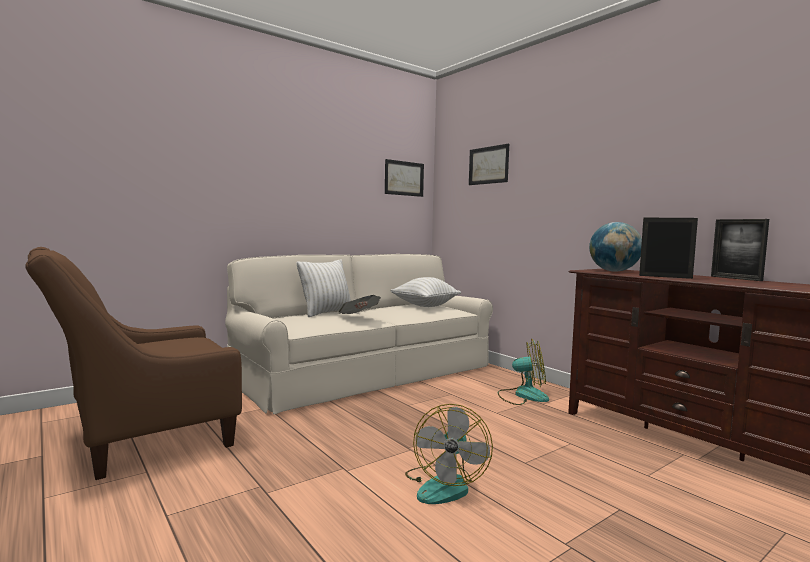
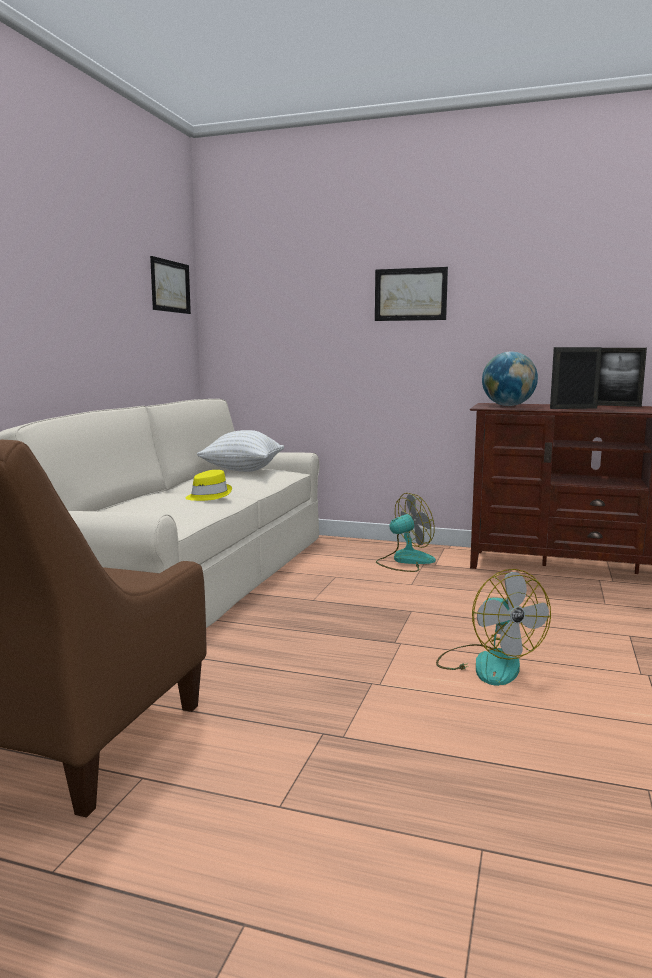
camera: 35 degrees left, 5 degrees up
white pillow [297,260,351,317] -> none
newspaper [338,295,381,314] -> yellow hat [186,470,232,501]
picture [469,144,509,185] -> picture moved to [375,267,448,321]

